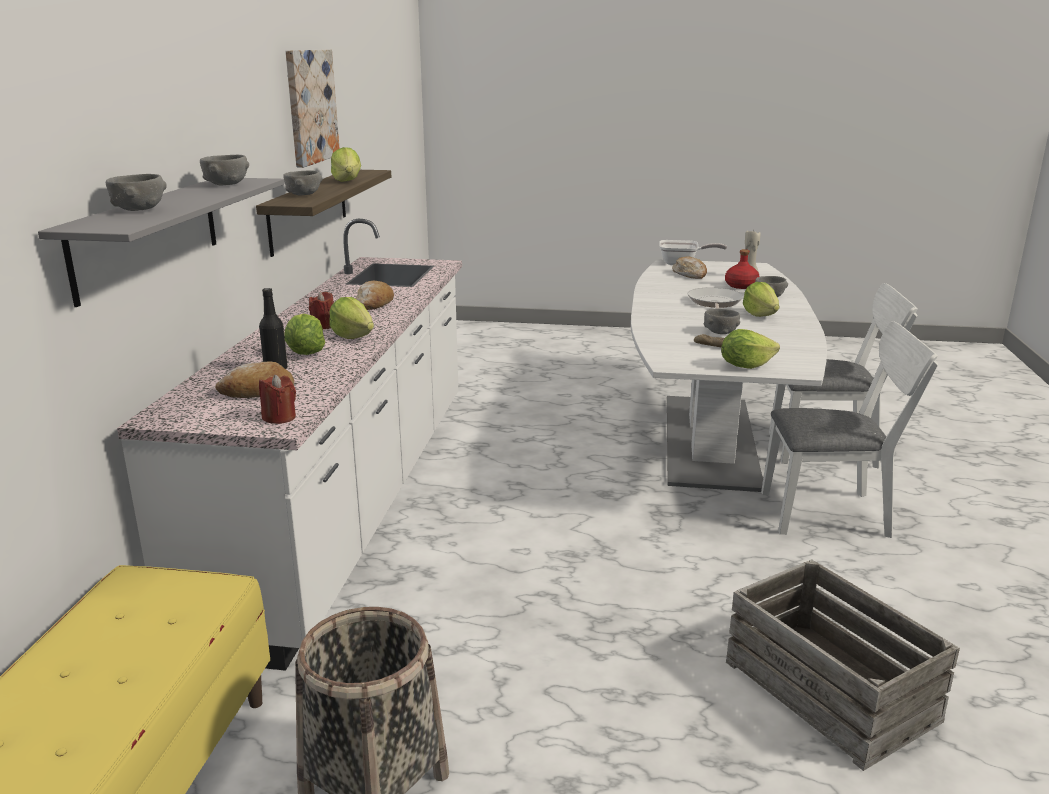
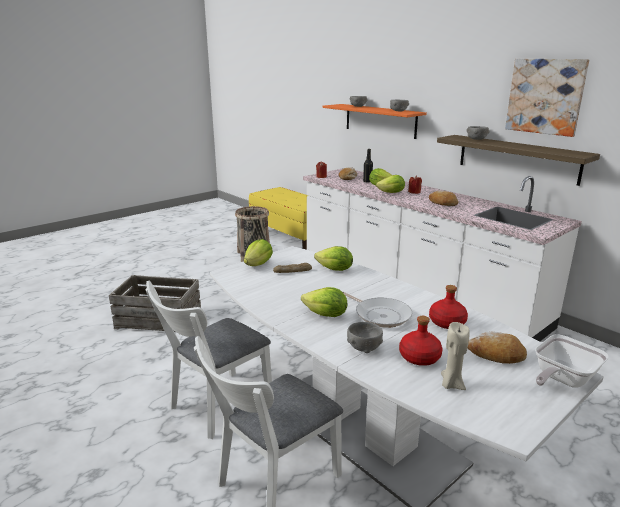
camera: 130 degrees right, 0 degrees up
grey shelf [38,178,284,307] -> orange shelf [323,104,427,139]
lettuce [331,147,361,182] -> lettuce moved to [314,246,353,271]
grey bowl [704,308,740,334] -> none
none -> red bottle [429,285,468,329]

